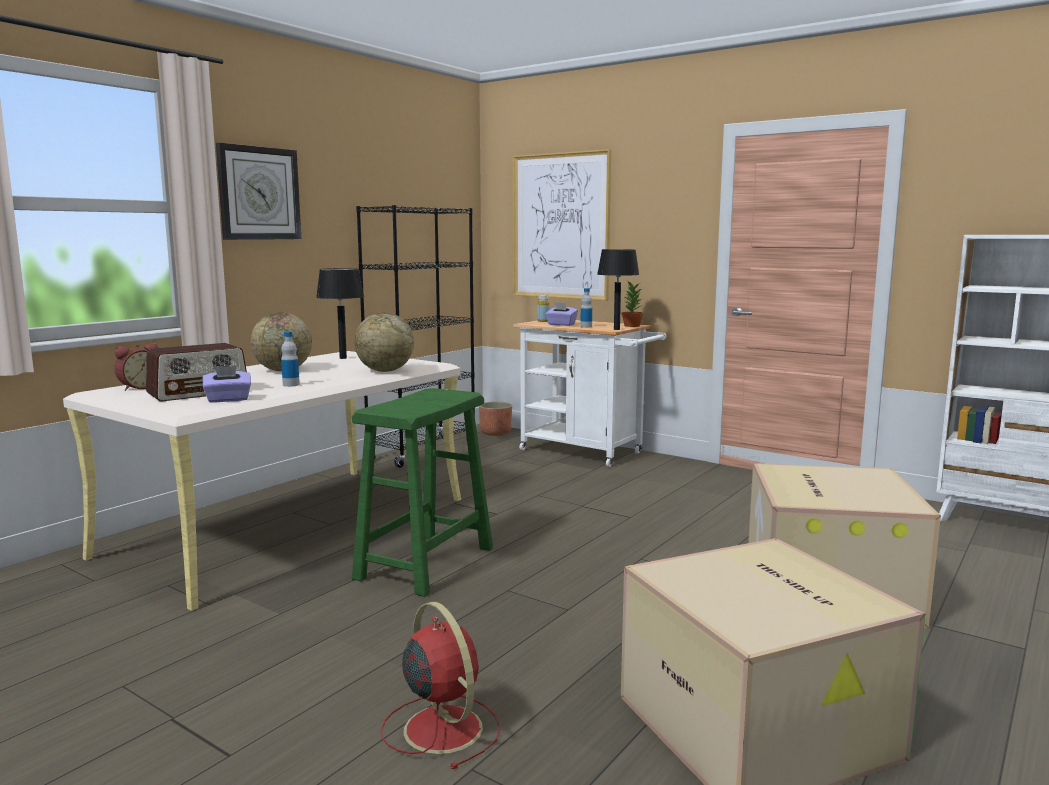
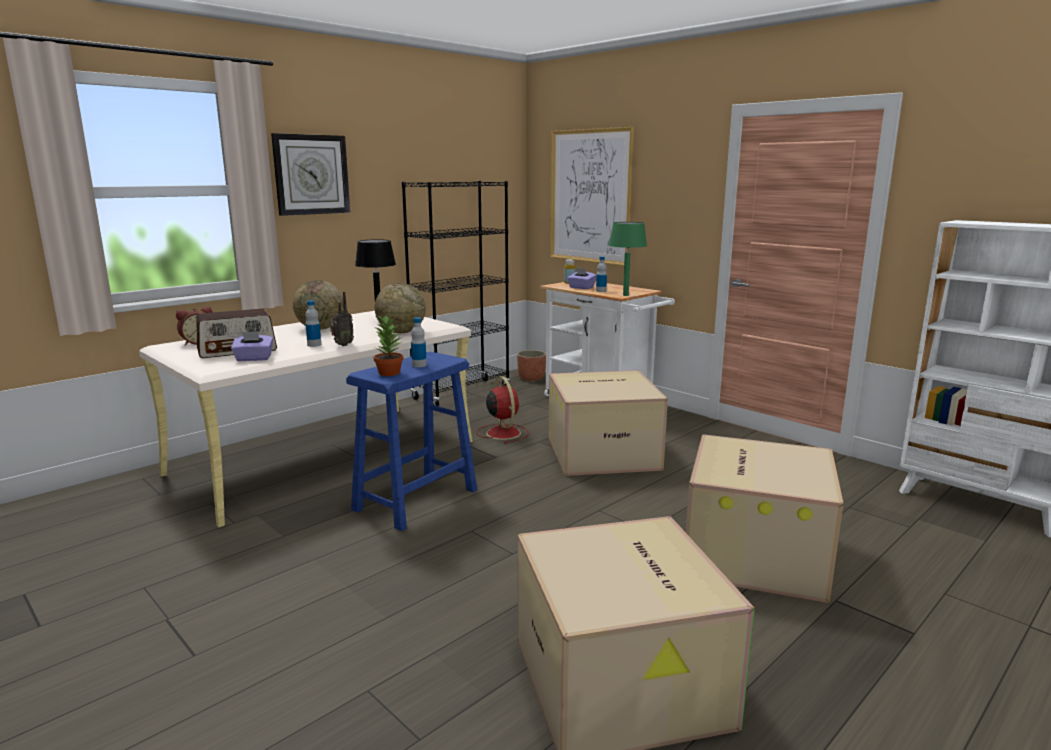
camera: 10 degrees right, 5 degrees up
green stool [352,388,493,597] -> blue stool [346,352,477,531]
red fan [381,602,501,769] -> red fan moved to [477,376,529,444]
black table lamp [597,249,639,330] -> green table lamp [609,222,647,296]
potted plant [621,281,644,327] -> potted plant moved to [374,314,403,376]
none -> radio [330,292,354,346]
none -> bottle [411,317,427,367]
none -> cardboard box [549,370,668,476]

